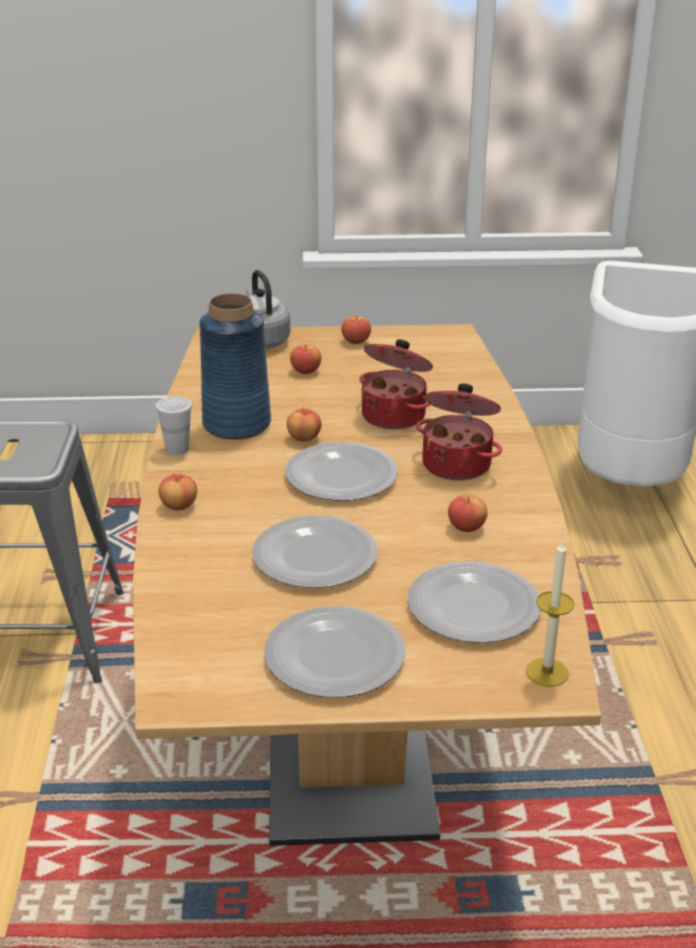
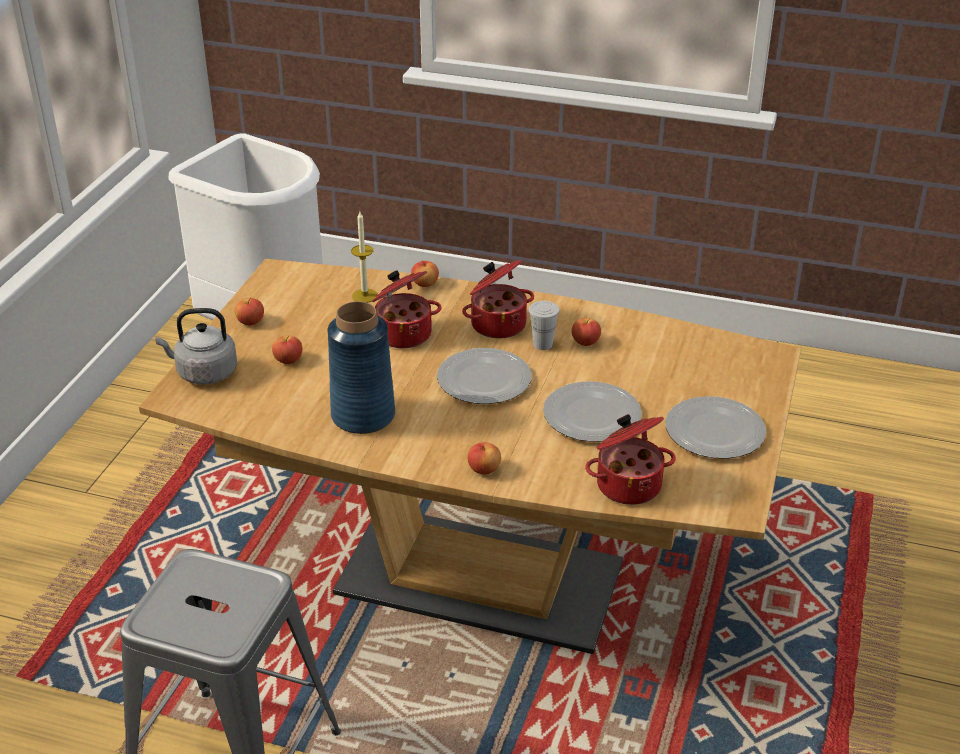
camera: 70 degrees left, 5 degrees up
white cup [155,396,193,455] -> white cup moved to [529,301,560,350]
apple [287,407,321,442] -> apple moved to [411,261,439,287]
plate [407,561,541,643] -> none
candle [526,539,574,687] -> candle moved to [351,212,378,303]
none -> cooking pot [585,414,676,505]

